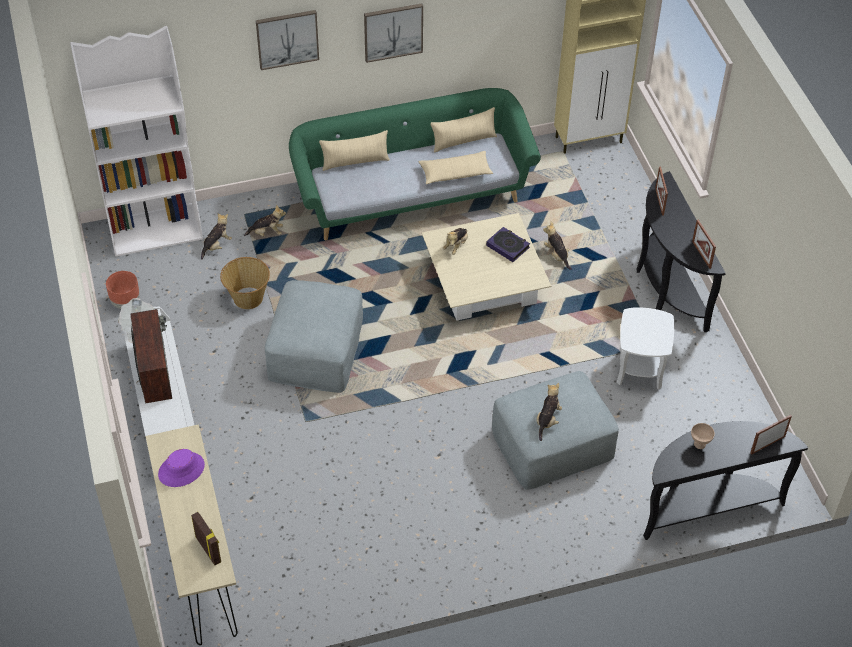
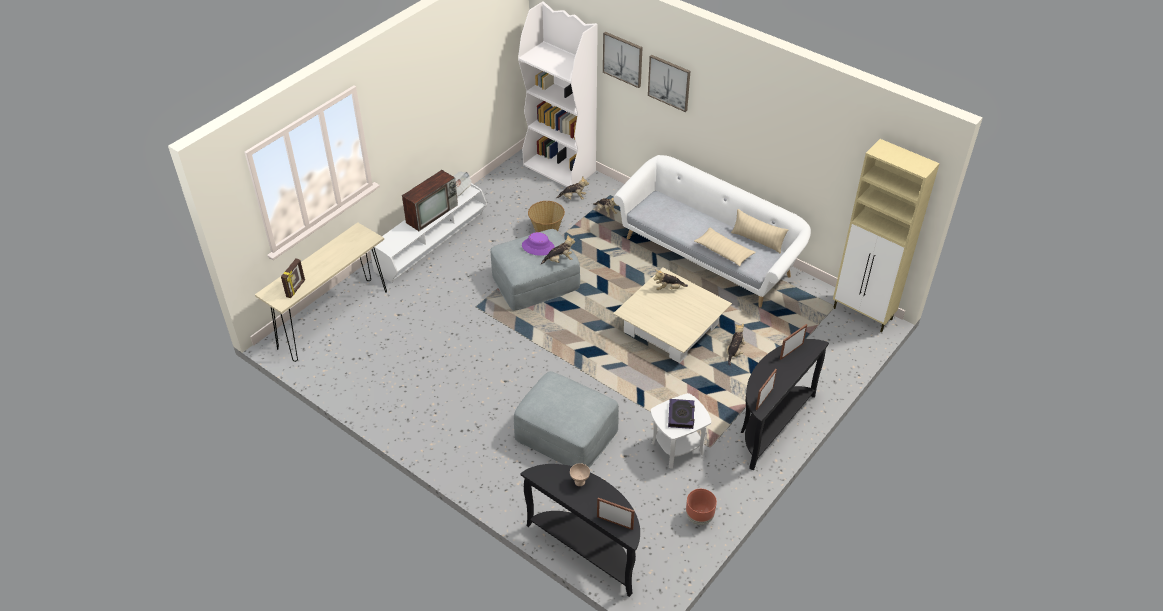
camera: 55 degrees right, 5 degrees down
brown planter [106,271,140,309] -> brown planter moved to [686,489,717,525]
purple hat [158,449,205,487] -> purple hat moved to [522,232,555,256]
green sofa [289,88,541,240] -> white sofa [613,155,811,307]
beige pillow [319,130,390,171] -> none
picture [364,3,423,63] -> picture moved to [603,32,643,88]
book [486,227,530,262] -> book moved to [668,399,695,429]
plush toy [537,383,562,441] -> plush toy moved to [541,235,575,265]

